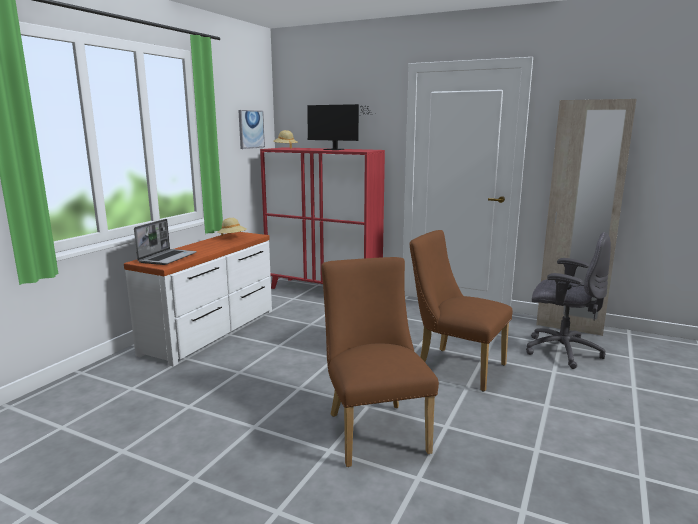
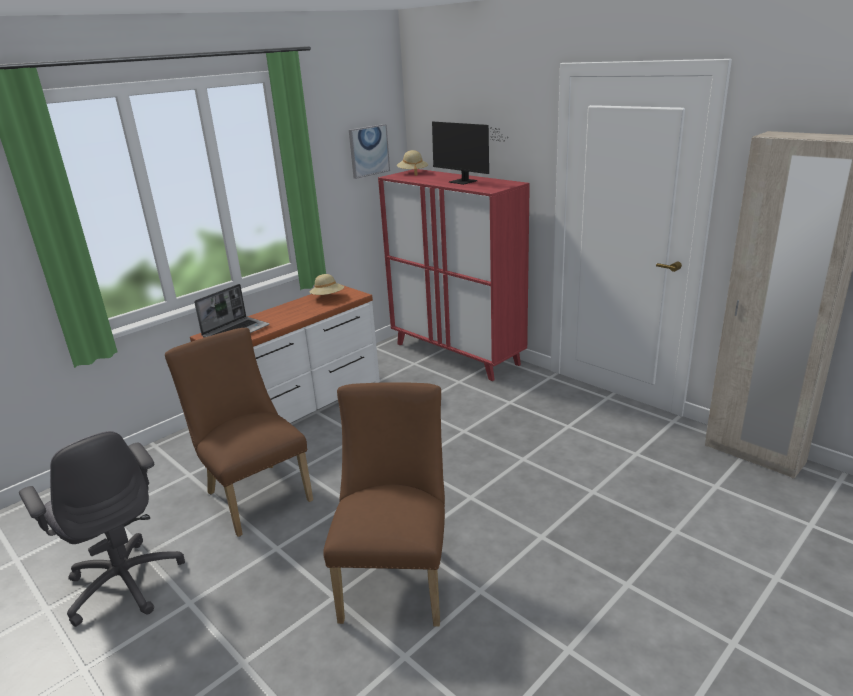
camera: 20 degrees right, 10 degrees up
brown chair [409,230,513,392] -> brown chair moved to [165,328,313,537]
grey office chair [526,232,611,369] -> grey office chair moved to [19,431,185,627]

